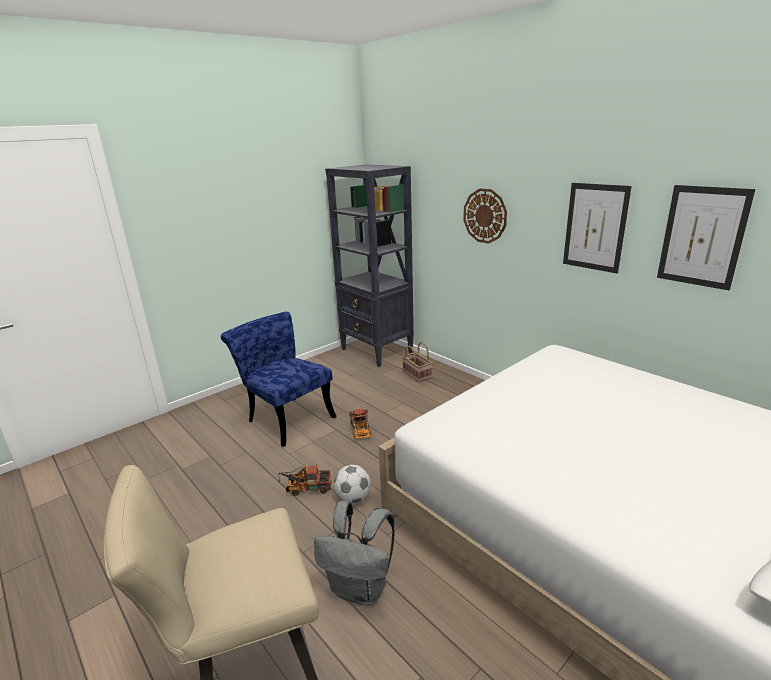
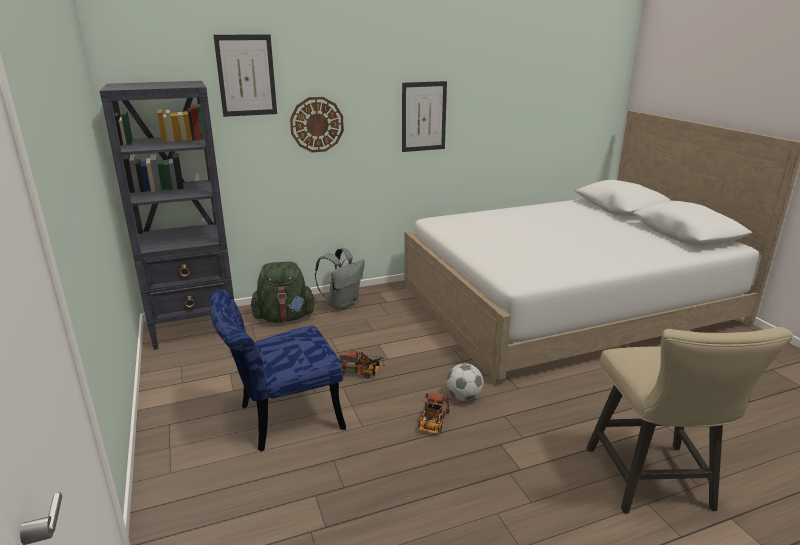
camera: 70 degrees left, 0 degrees up
grey backpack [314,501,395,606] -> grey backpack moved to [315,248,365,310]
basket [402,342,432,382] -> green backpack [251,262,316,323]
picture [657,185,755,290] -> picture moved to [213,34,277,117]

